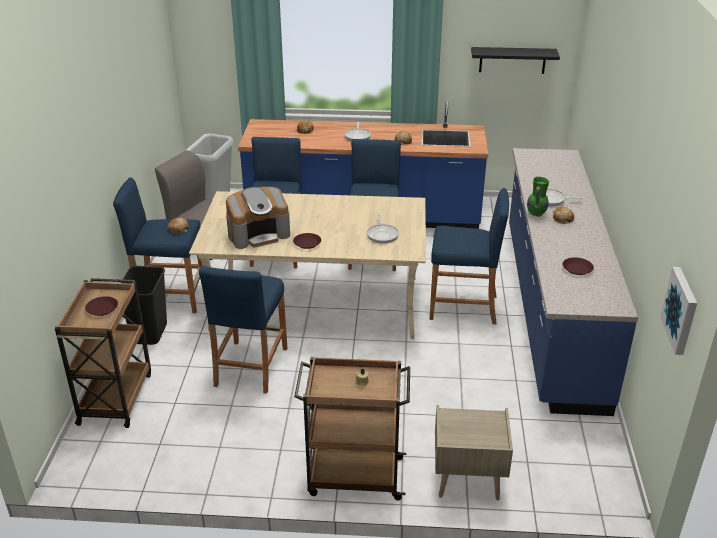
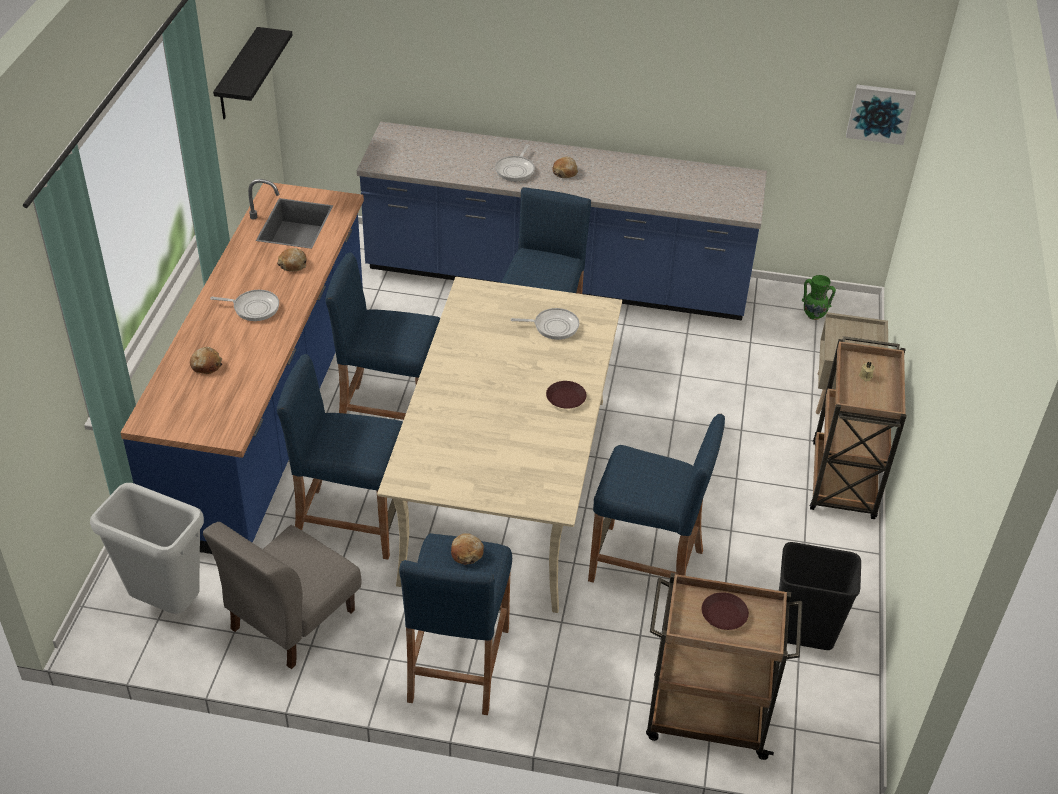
camera: 85 degrees left, 10 degrees up
black trash can [121,266,167,345] -> black trash can moved to [779,542,861,650]
coffee machine [226,187,290,249] -> none
green vase [527,177,549,217] -> green vase moved to [802,275,836,320]
brown plate [563,257,594,275] -> none

